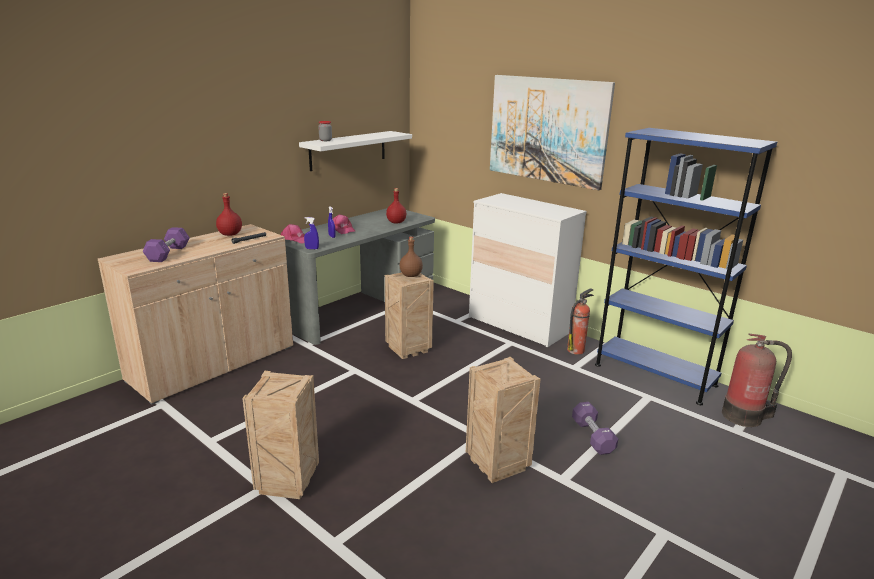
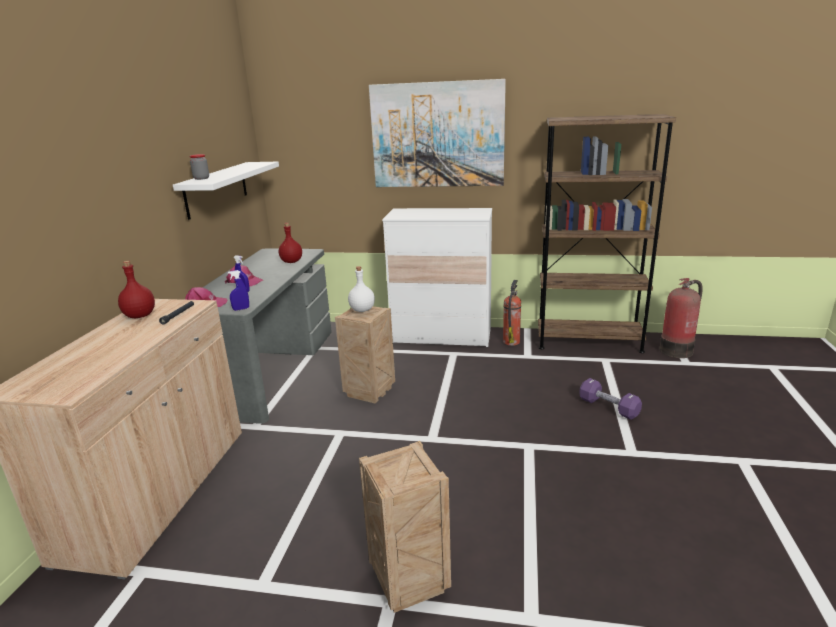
camera: 30 degrees left, 0 degrees up
purple dumbbell [142,227,190,262] -> none
brown bottle [400,236,423,277] -> white bottle [348,266,375,312]
crate [466,357,540,483] -> none
blue bookcase [595,128,777,405] -> brown bookcase [538,114,676,353]

